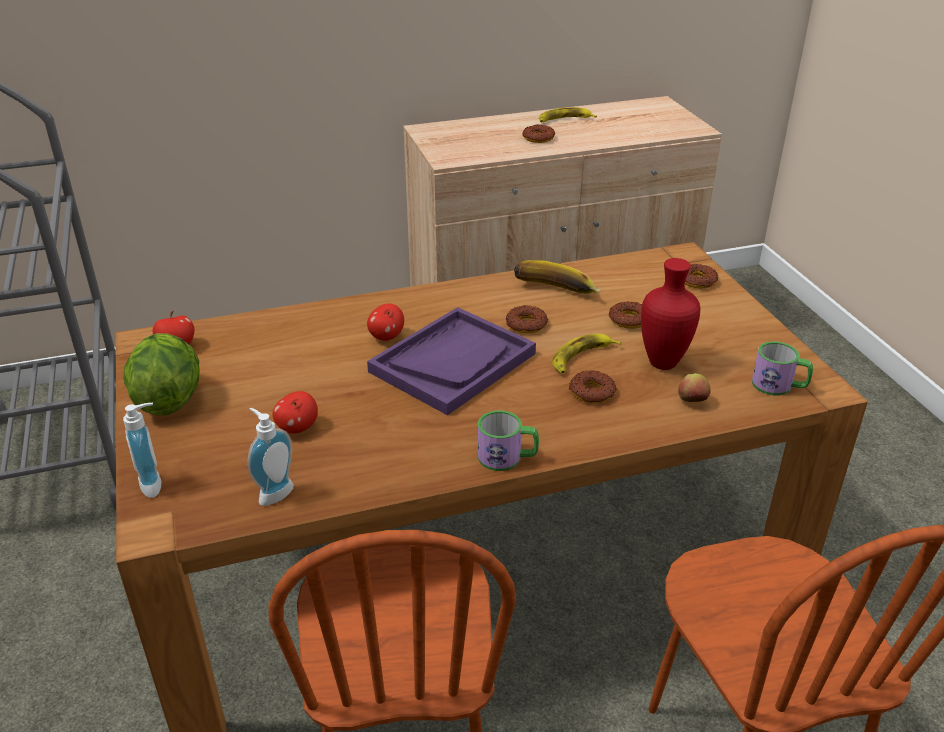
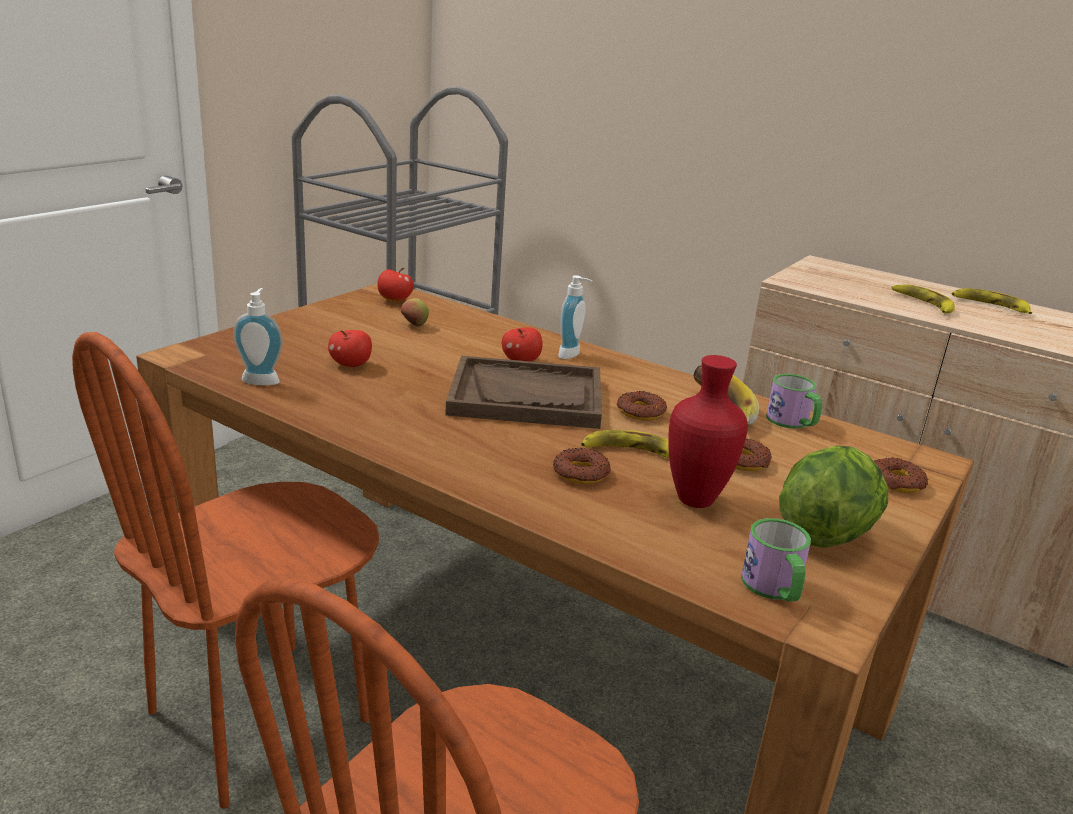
camera: 50 degrees right, 10 degrees down
lettuce [123,333,200,415] -> lettuce moved to [779,446,888,548]
soap dispenser [123,403,162,498] -> soap dispenser moved to [558,275,592,359]
purple tray [367,307,536,415] -> brown tray [445,356,602,429]
mug [478,410,539,471] -> mug moved to [766,374,822,429]
donut [522,125,555,143] -> banana [891,285,955,313]
apple [678,373,711,402] -> apple moved to [401,298,429,326]

